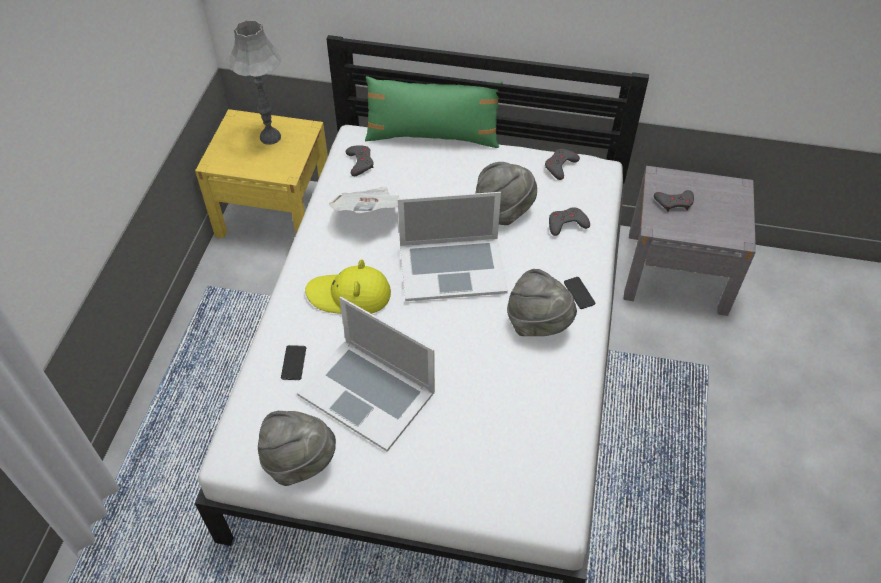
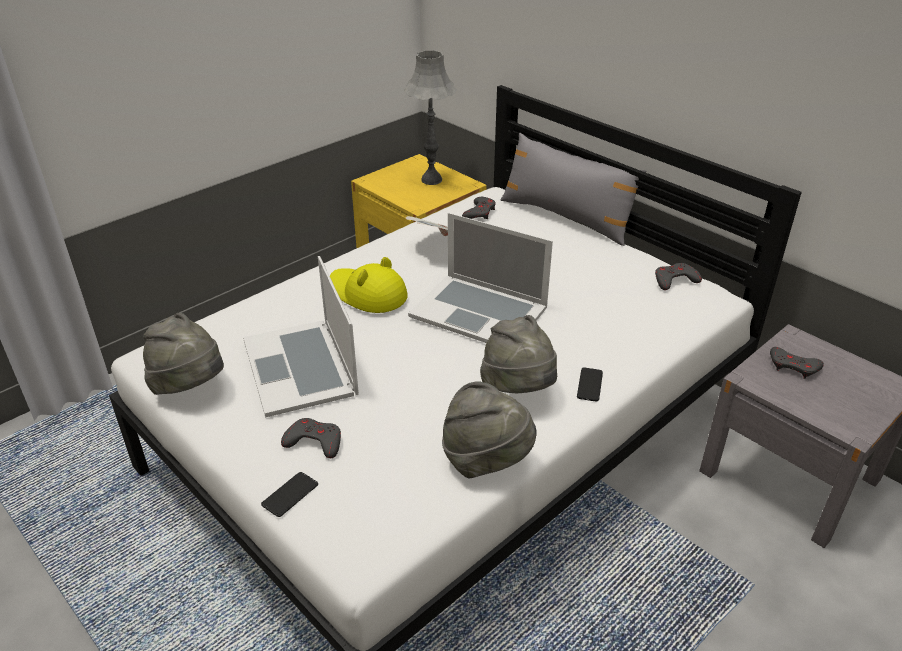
camera: 35 degrees right, 15 degrees down
phone [281,345,306,380] -> phone moved to [261,472,318,517]
green pillow [365,76,503,148] -> grey pillow [501,133,646,246]
grey hat [475,162,537,225] -> grey hat moved to [442,382,536,478]
grey game controller [549,207,590,236] -> grey game controller moved to [281,418,341,458]

